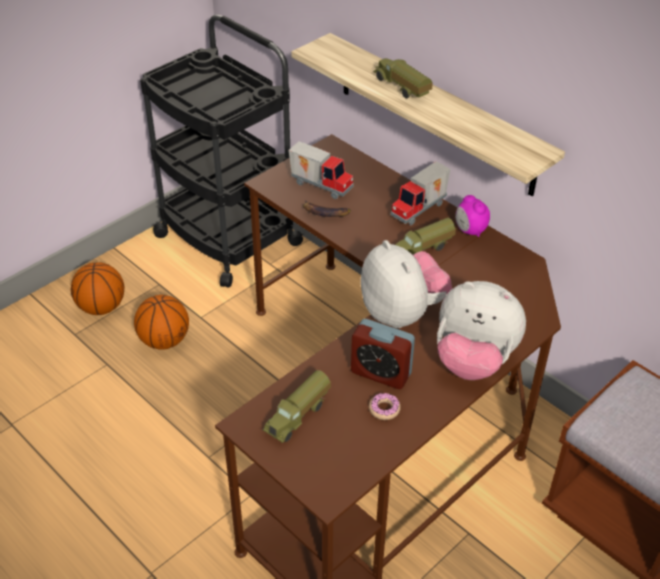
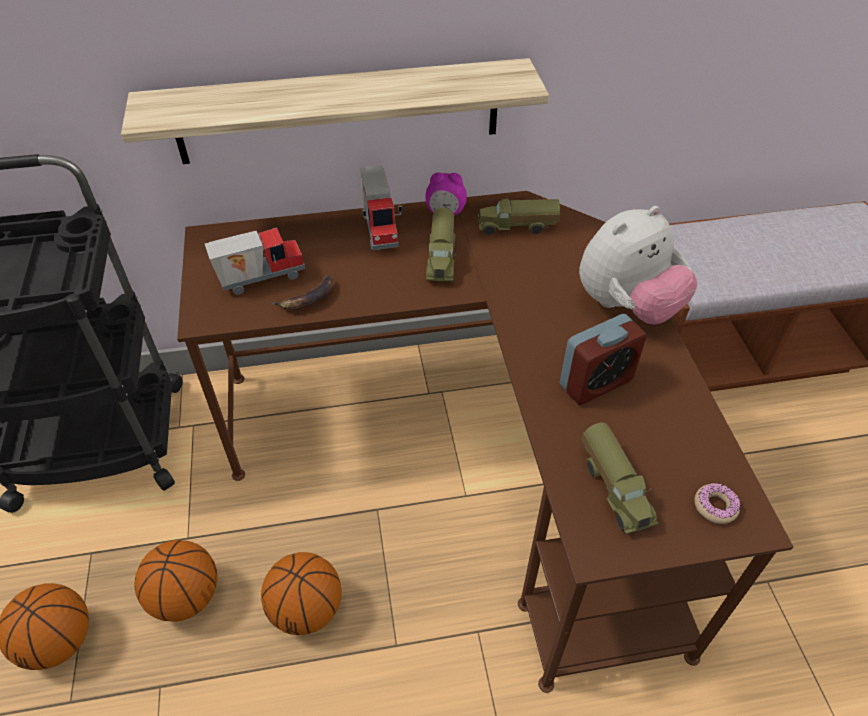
camera: 55 degrees left, 5 degrees up
plush toy [360,240,452,328] -> none
donut [369,393,401,420] -> donut moved to [694,483,740,524]
toy truck [373,58,433,98] -> toy truck moved to [478,199,560,235]
none -> basketball [261,552,342,635]

